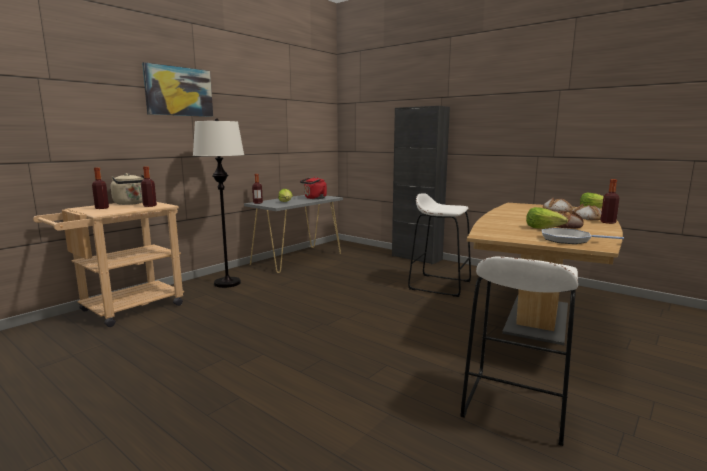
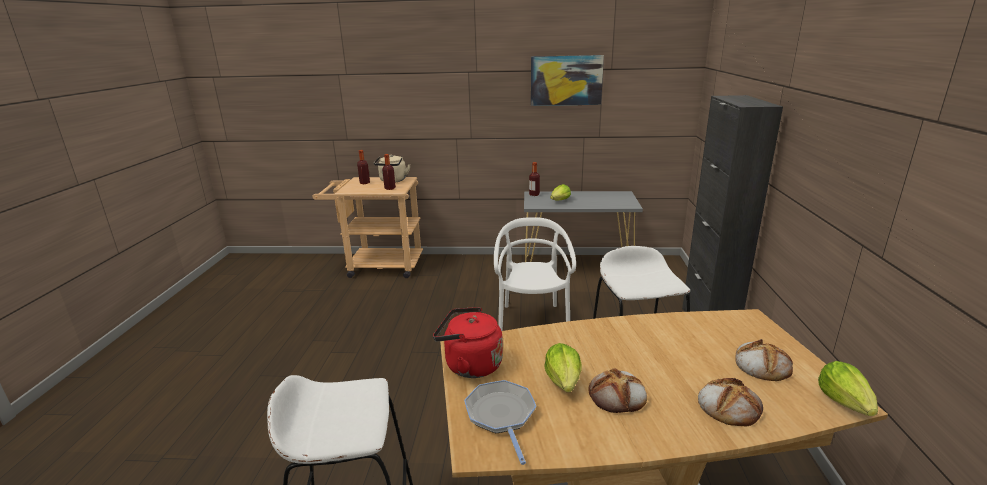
camera: 55 degrees right, 10 degrees up
picture [142,62,213,117] -> picture moved to [531,55,604,106]
white floor lamp [193,118,244,288] -> none
red kettle [300,177,327,199] -> red kettle moved to [433,307,503,378]
bottle [600,179,619,224] -> none
none -> white chair [494,217,576,331]

